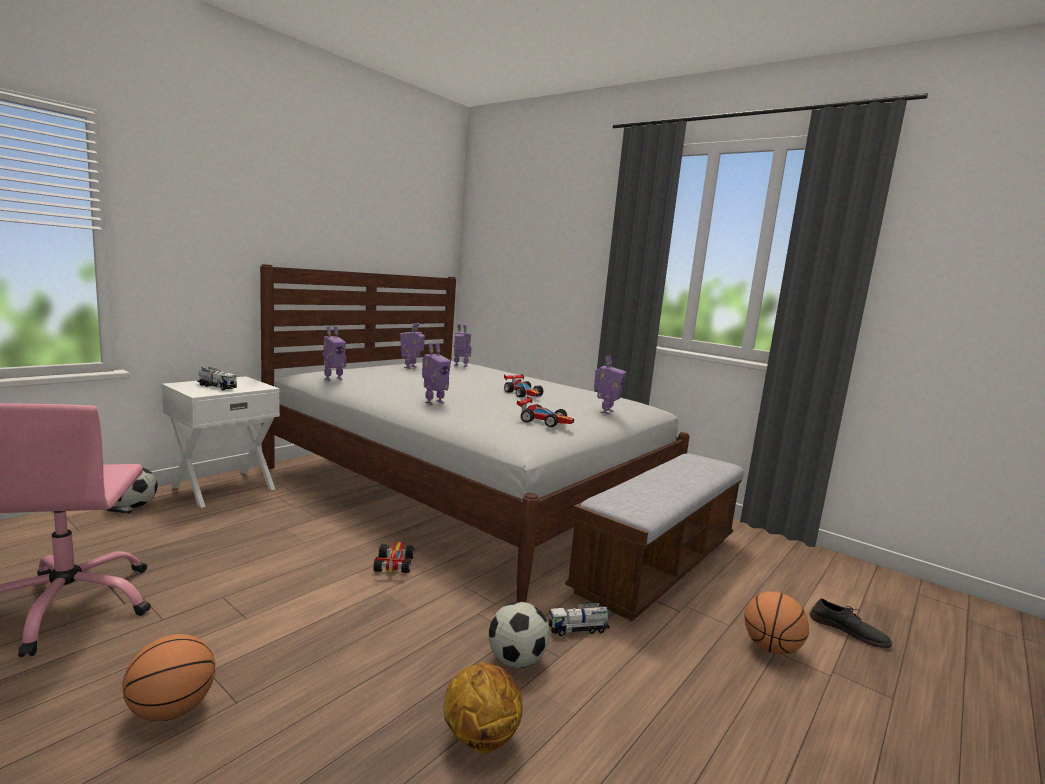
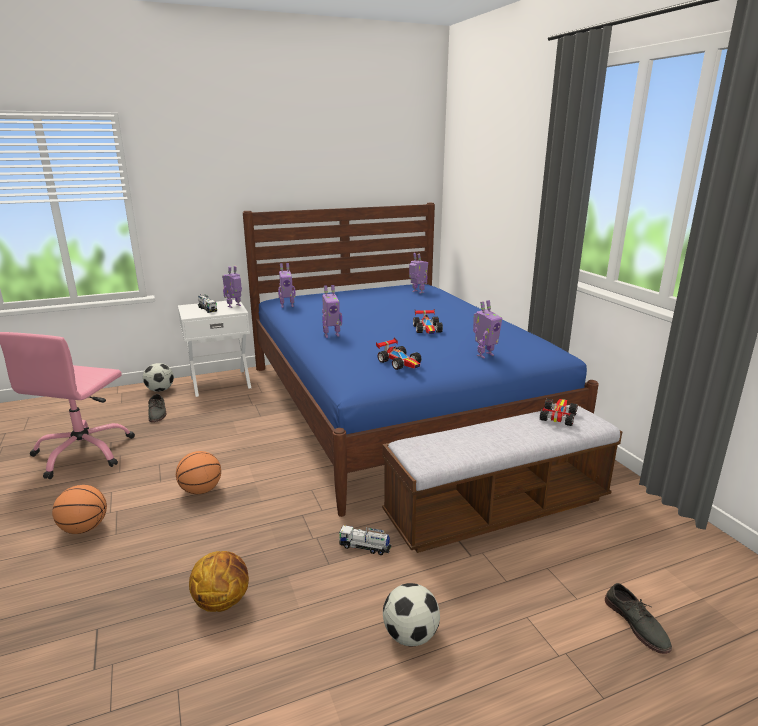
camera: 30 degrees right, 10 degrees up
white bed [260,264,690,602] -> blue bed [243,203,599,517]
toy car [373,542,414,573] -> toy car moved to [540,399,578,426]
toy robot [400,323,425,369] -> toy robot moved to [222,266,242,308]
football [489,602,550,668] -> football moved to [383,583,440,647]
basketball [744,591,809,655] -> basketball moved to [176,451,221,494]
none -> grey shoe [148,394,167,422]

